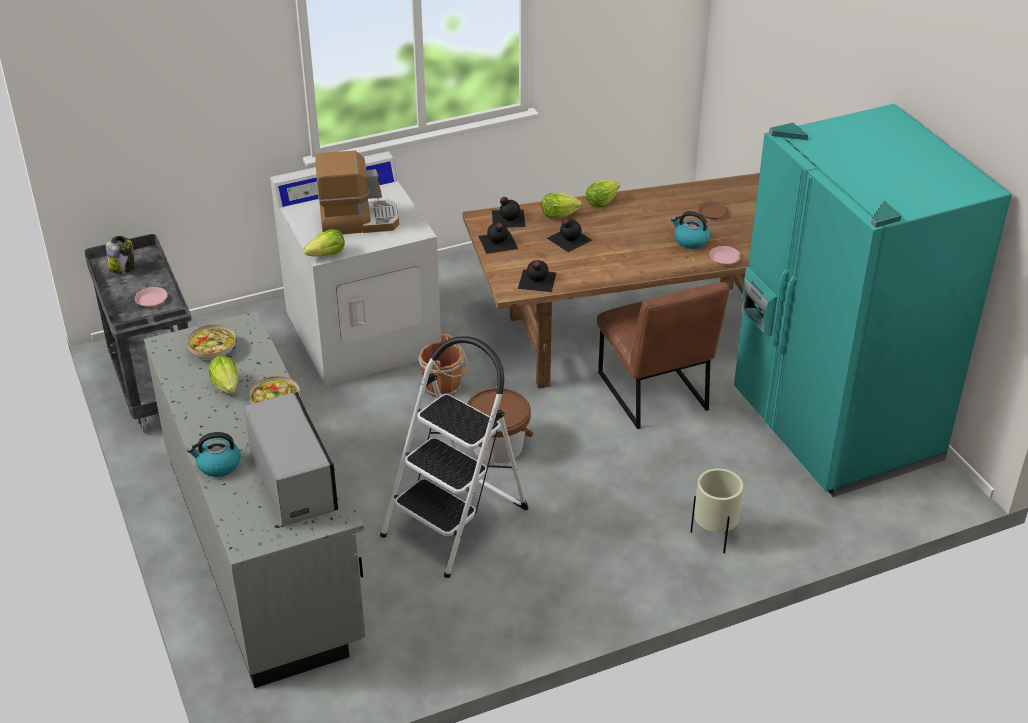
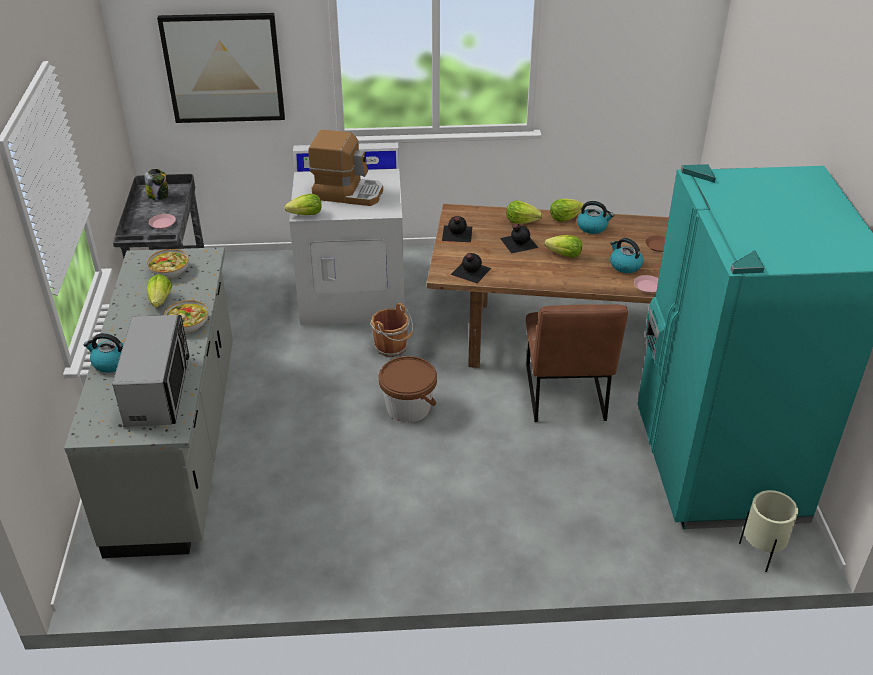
camera: 20 degrees right, 0 degrees up
step ladder [380,336,528,578] -> none
black bottle [492,197,526,228] -> none
beige planter [690,469,743,553] -> beige planter moved to [739,490,798,572]
none -> picture [157,13,285,123]
none -> lettuce [545,235,582,258]
none -> kettle [577,201,614,234]

